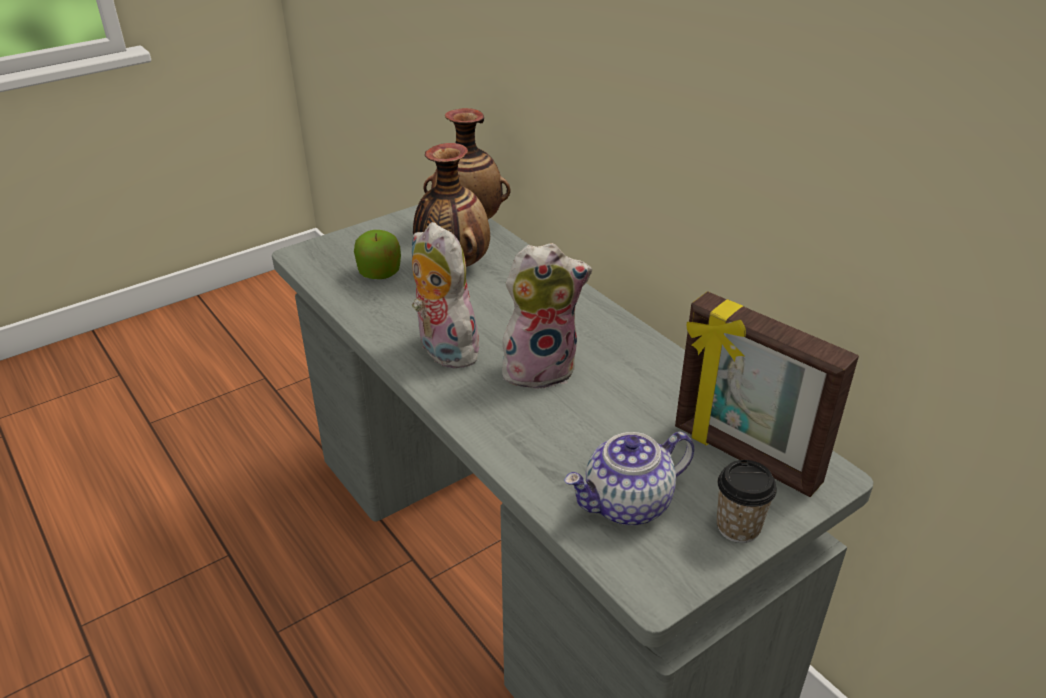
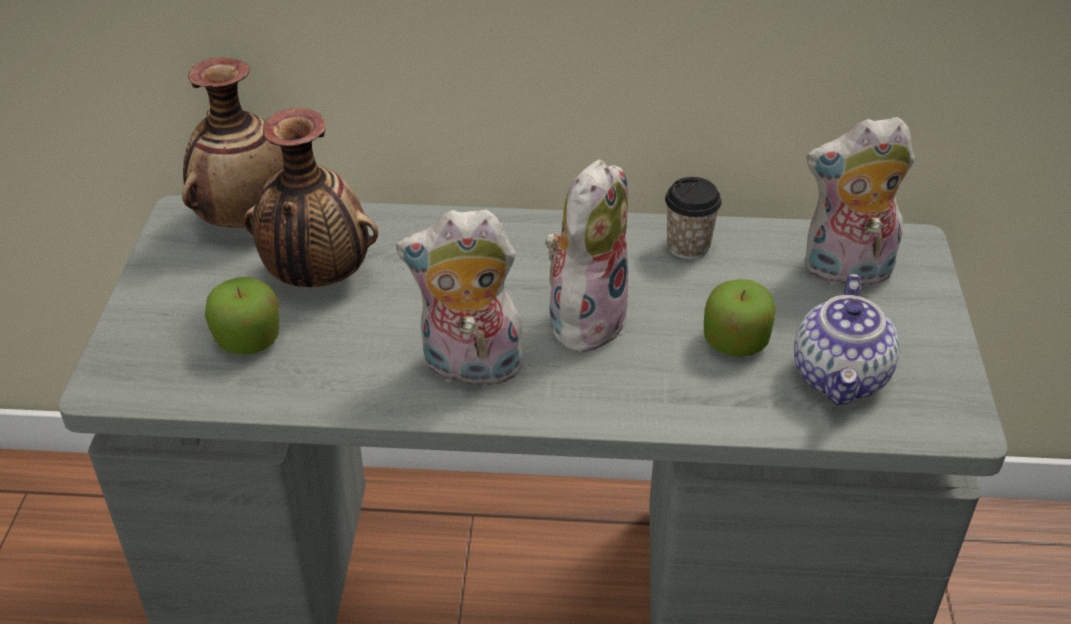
camera: 50 degrees left, 5 degrees up
picture frame [675,291,859,497] -> plush toy [805,117,915,291]
cup [717,460,777,543] -> cup moved to [665,177,722,260]
none -> apple [704,279,775,357]

